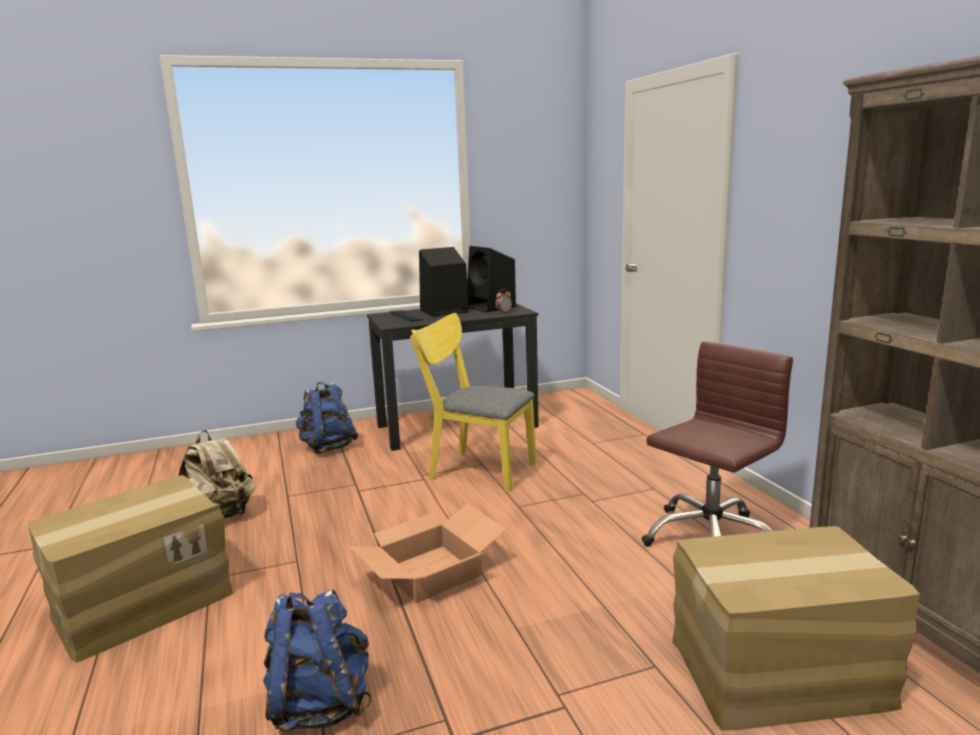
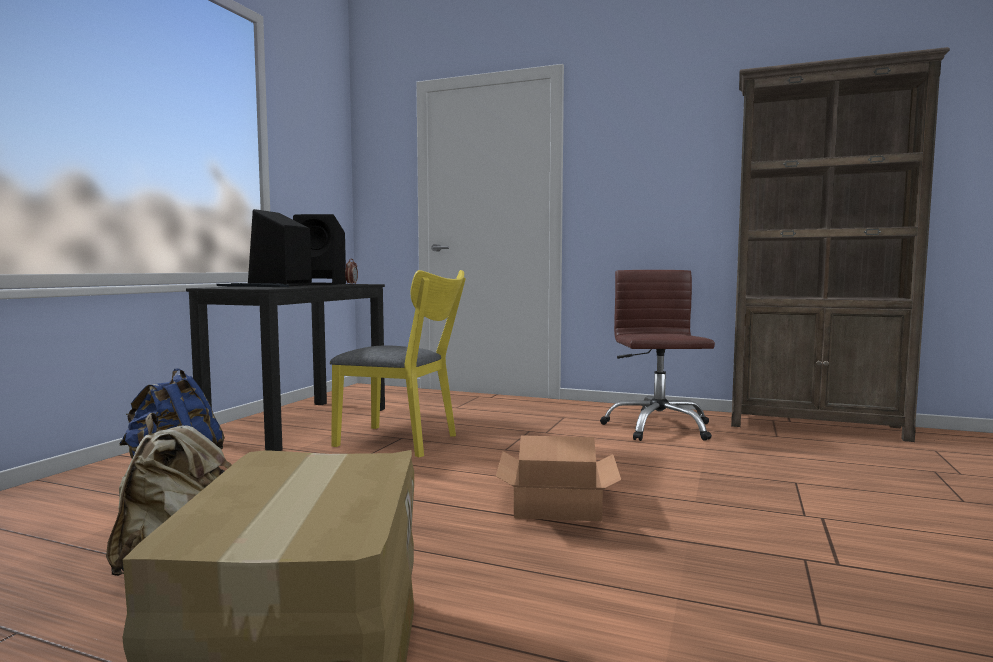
camera: 50 degrees left, 10 degrees down
blue backpack [263,589,372,732] -> none
yellow chair [410,313,537,492] -> yellow chair turned 135 degrees counterclockwise [330,270,466,457]
cardboard box [672,526,920,731] -> none

